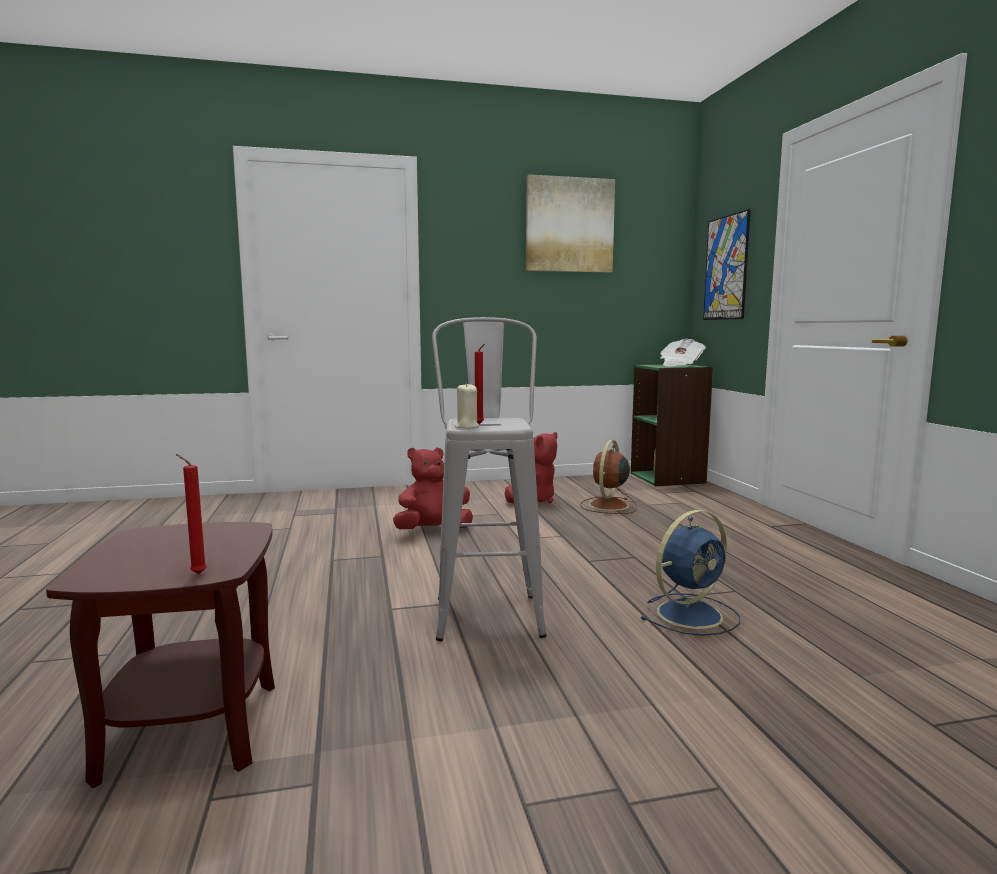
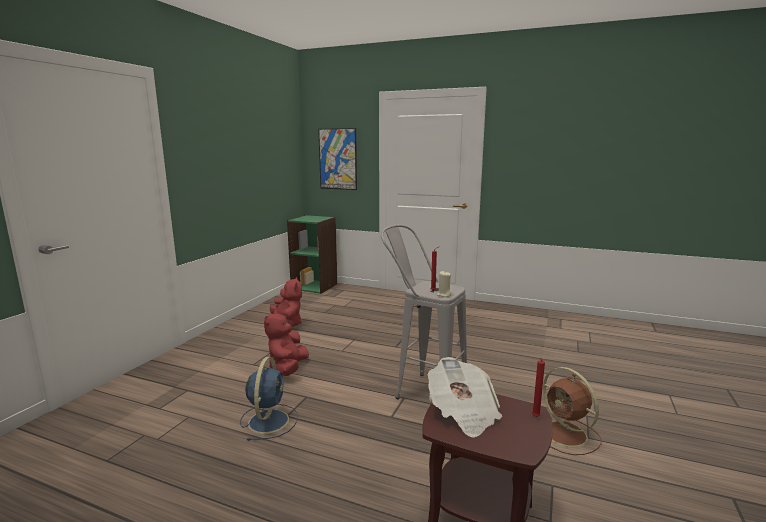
camera: 55 degrees left, 5 degrees up
picture [526,174,615,272] -> none
brown fan [580,440,637,514] -> brown fan moved to [543,367,602,455]
blue fan [641,510,740,636] -> blue fan moved to [240,357,298,441]
newspaper [660,339,706,366] -> newspaper moved to [428,357,502,438]

